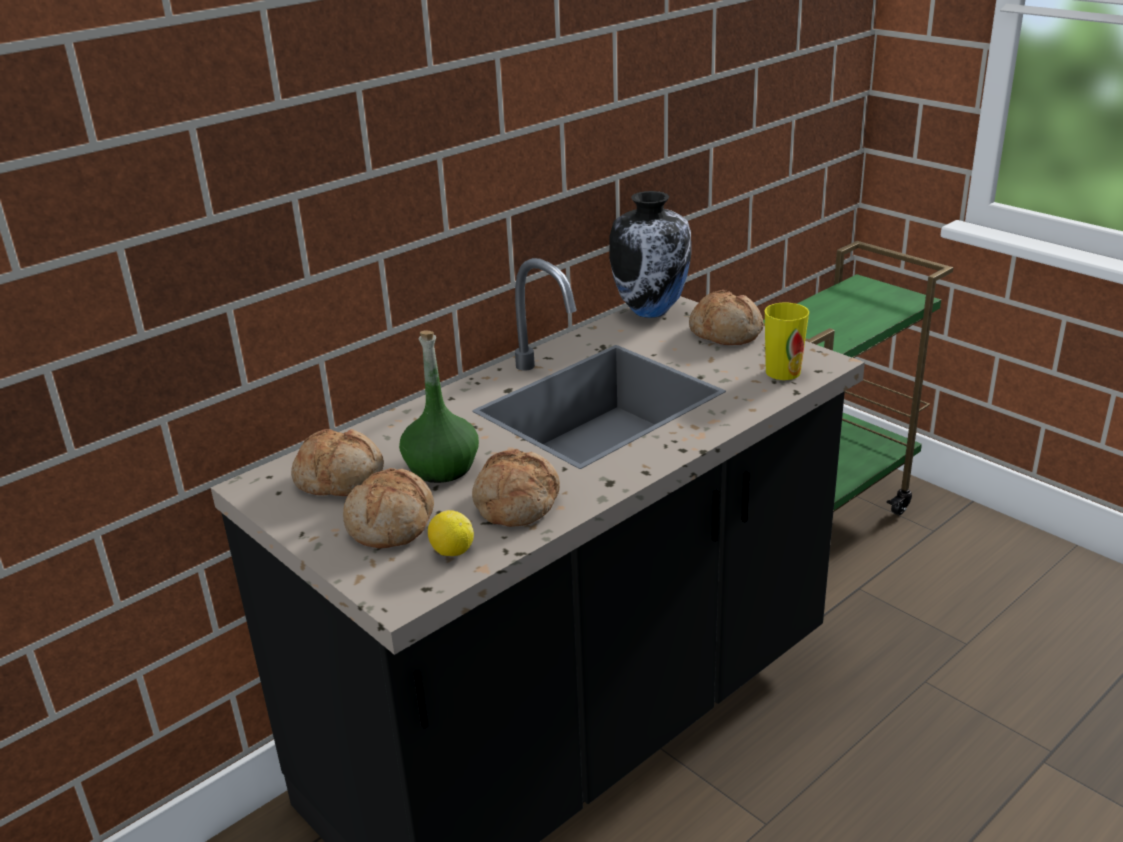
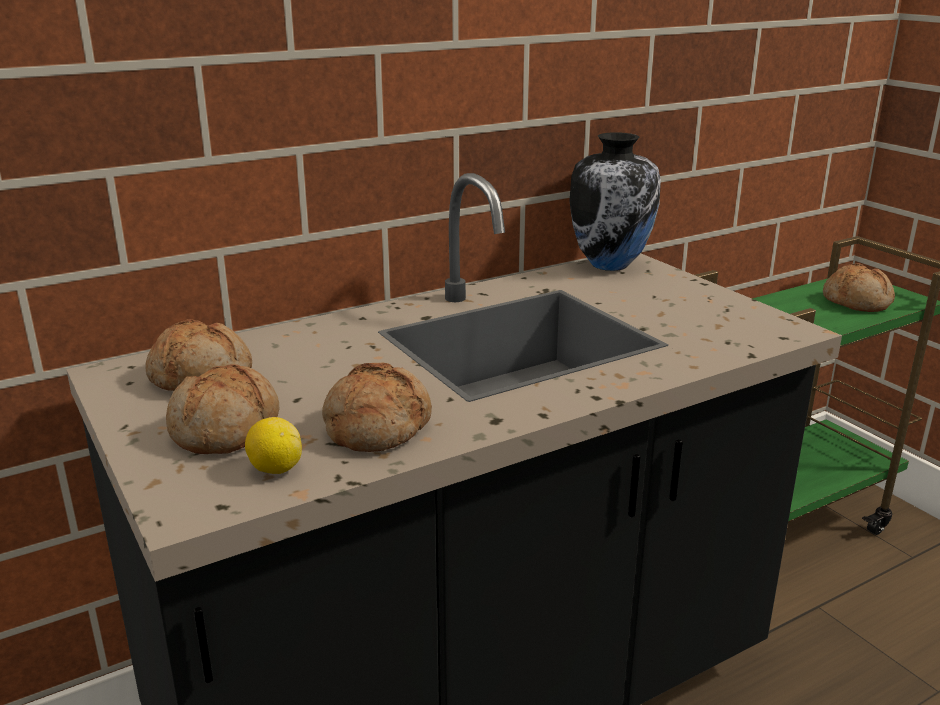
camera: 10 degrees right, 5 degrees down
green bottle [399,331,479,483] -> none
bread [689,290,764,345] -> bread moved to [823,263,895,312]
cup [764,303,809,380] -> none

